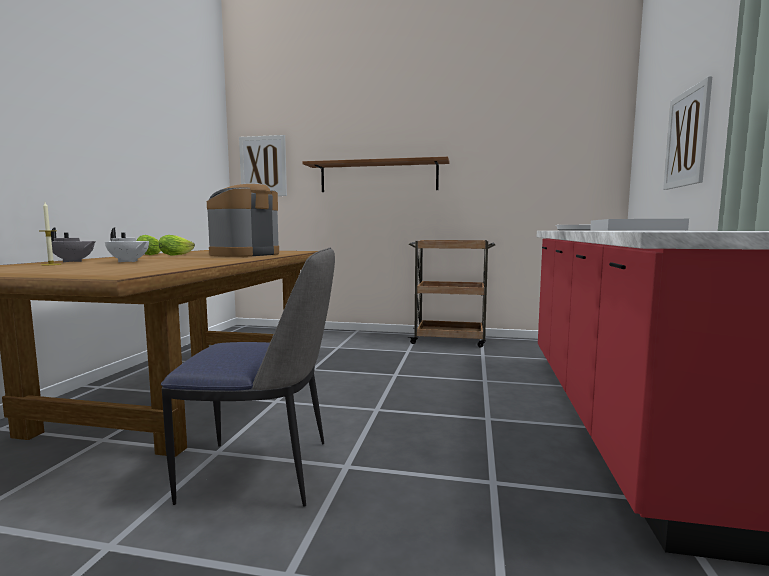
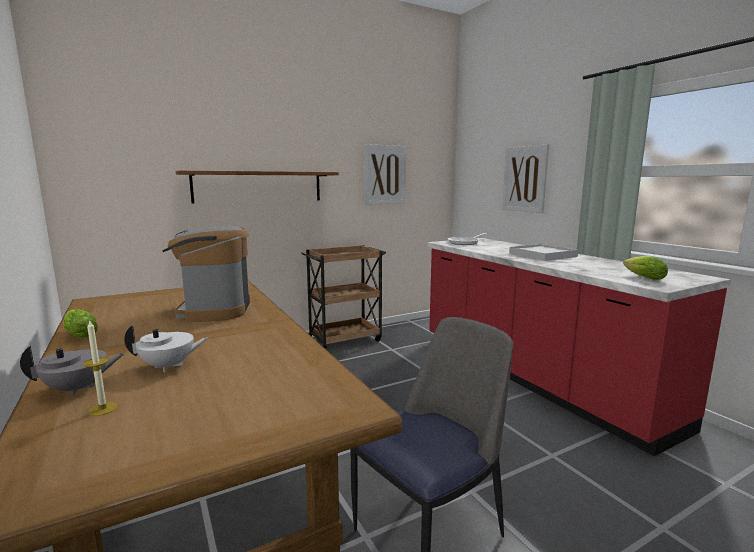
camera: 40 degrees left, 5 degrees up
lettuce [158,235,195,256] -> lettuce moved to [623,256,668,280]
picture [239,135,287,196] -> picture moved to [364,144,406,205]

